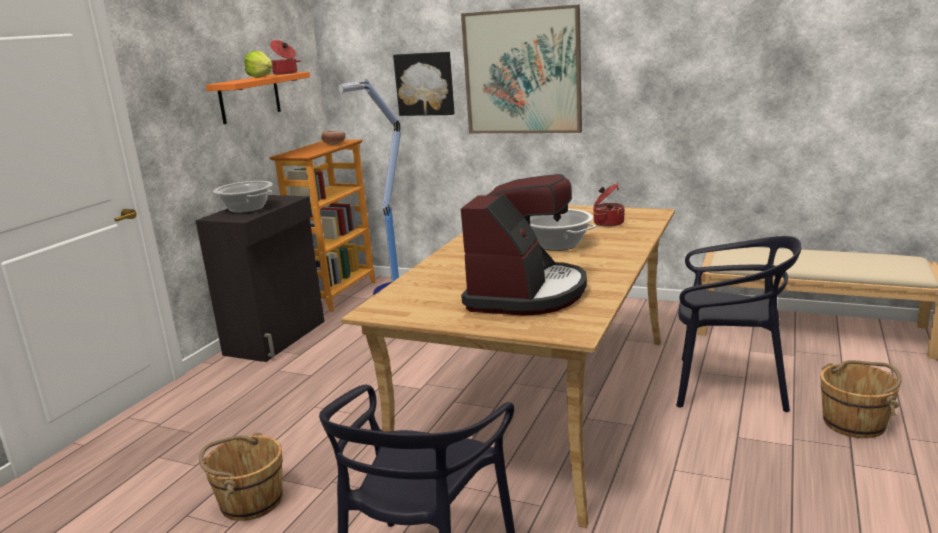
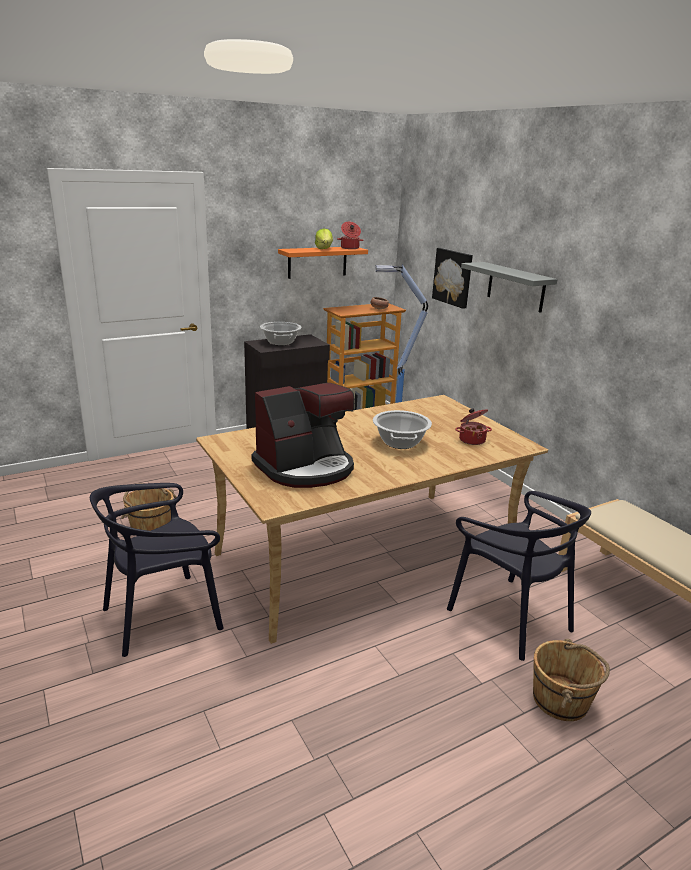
camera: 35 degrees right, 5 degrees up
picture [461,5,582,133] -> grey shelf [461,262,557,313]

